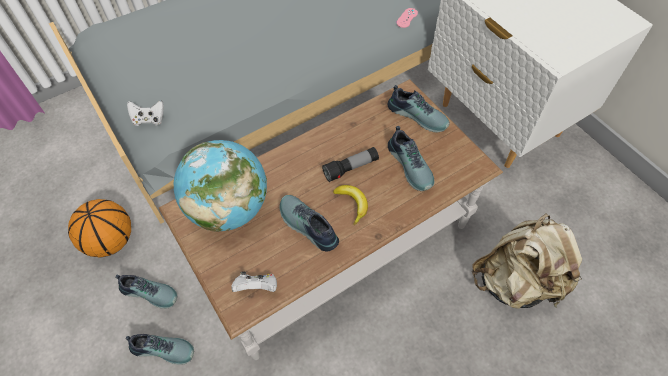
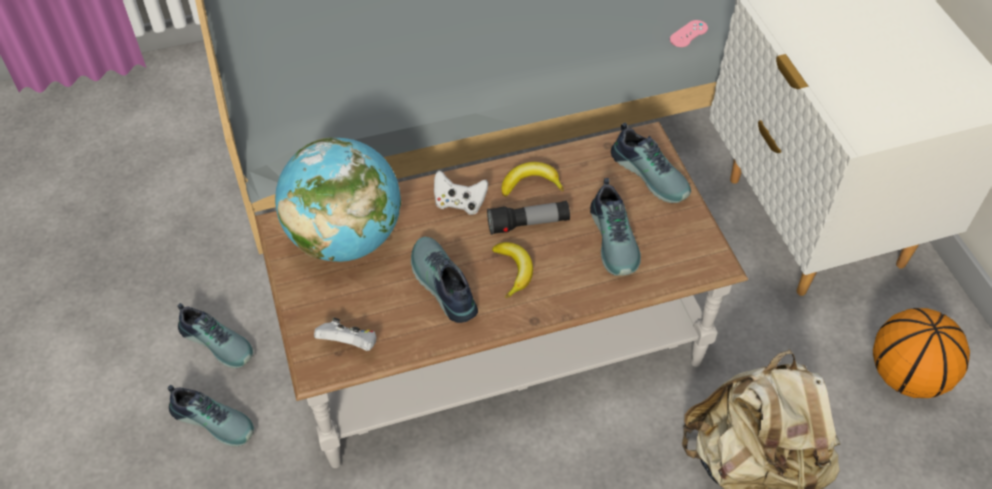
camera: 15 degrees right, 5 degrees down
basketball [68,199,131,257] -> basketball moved to [873,308,970,398]
white game controller [127,101,164,126] -> white game controller moved to [434,170,488,215]
none -> banana [502,162,564,197]

